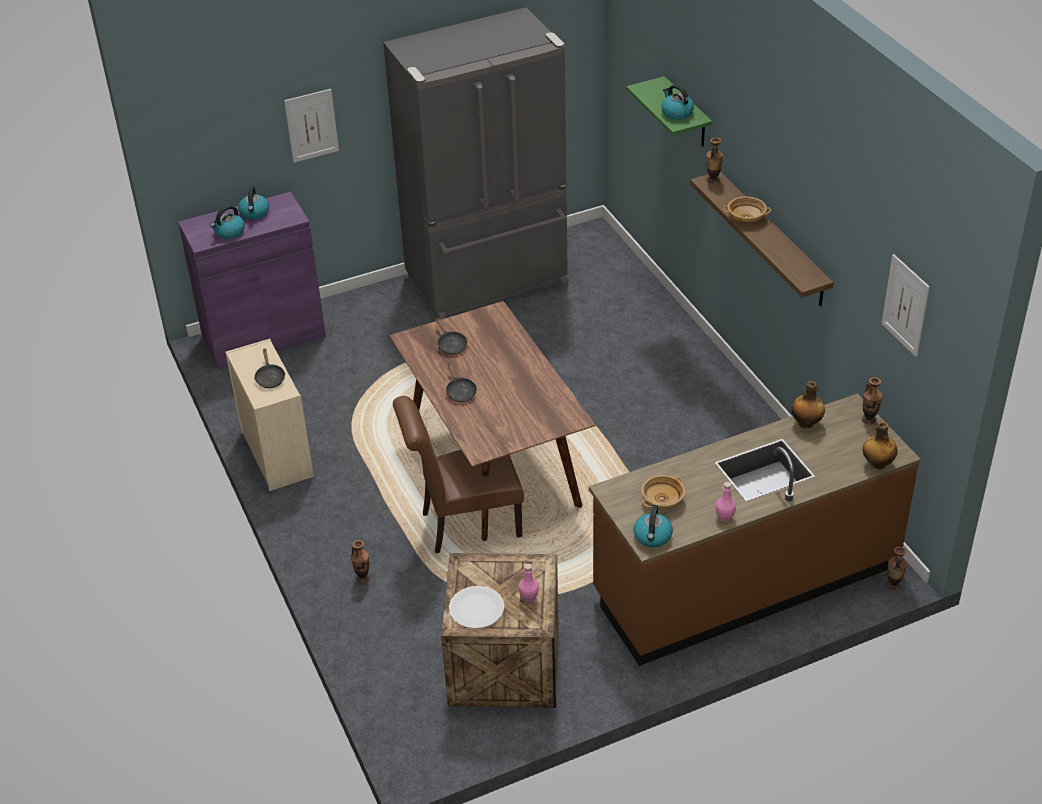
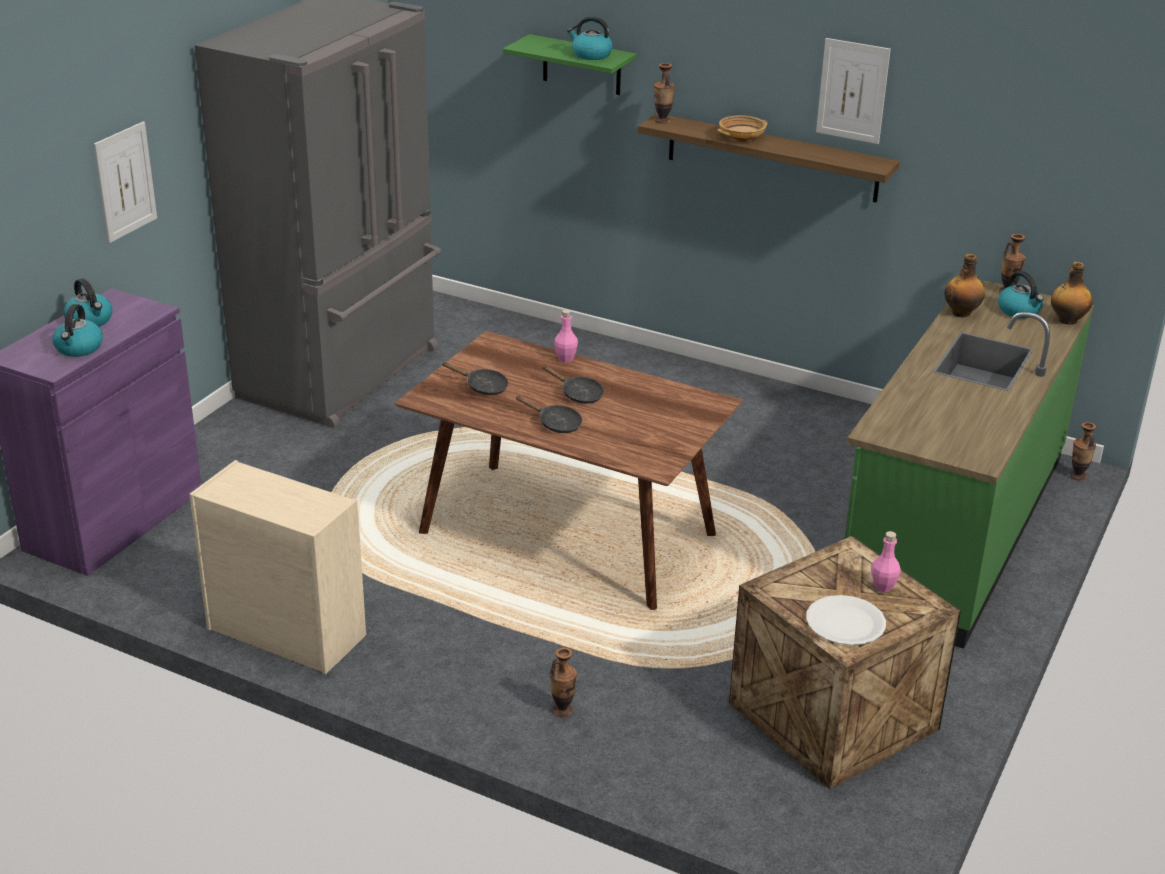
camera: 40 degrees left, 10 degrees down
black frying pan [254,348,285,388] -> black frying pan moved to [543,365,604,404]
brown chair [393,396,524,553] -> none
brown counter [589,393,921,666] -> green counter [845,280,1094,649]
kettle [634,505,673,547] -> kettle moved to [998,271,1044,319]
beige bowl [641,475,685,509] -> none
pink bottle [716,482,736,522] -> pink bottle moved to [554,310,578,363]
picture [882,254,930,357] -> picture moved to [816,38,891,144]

